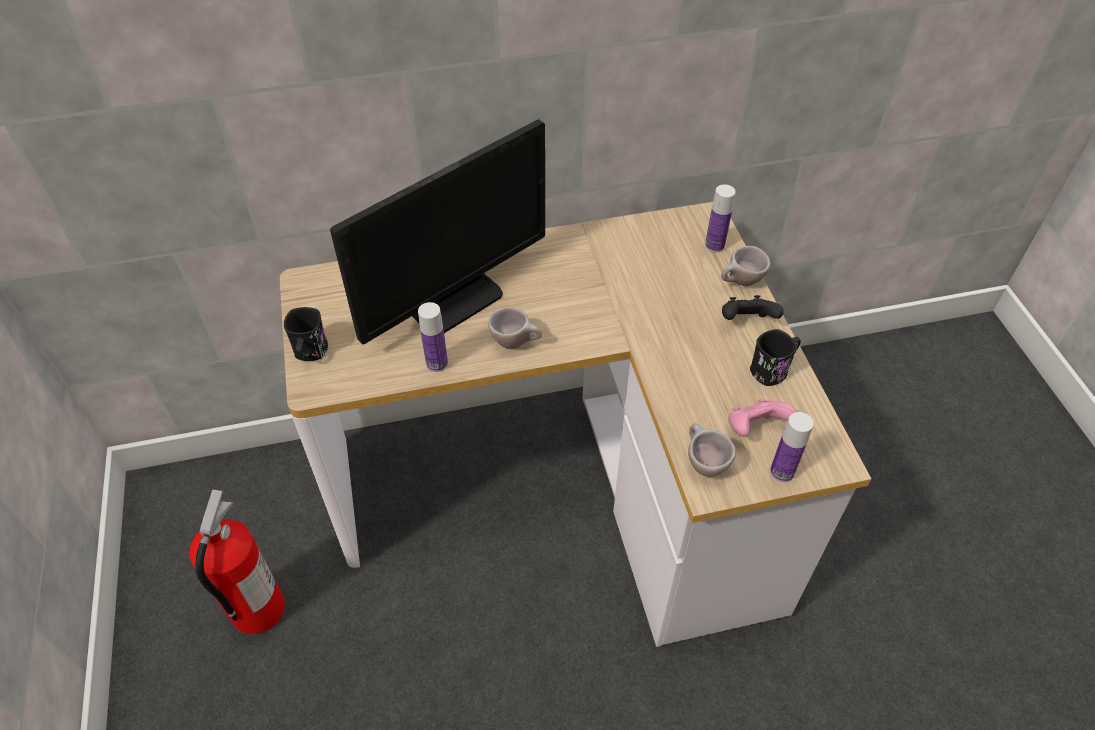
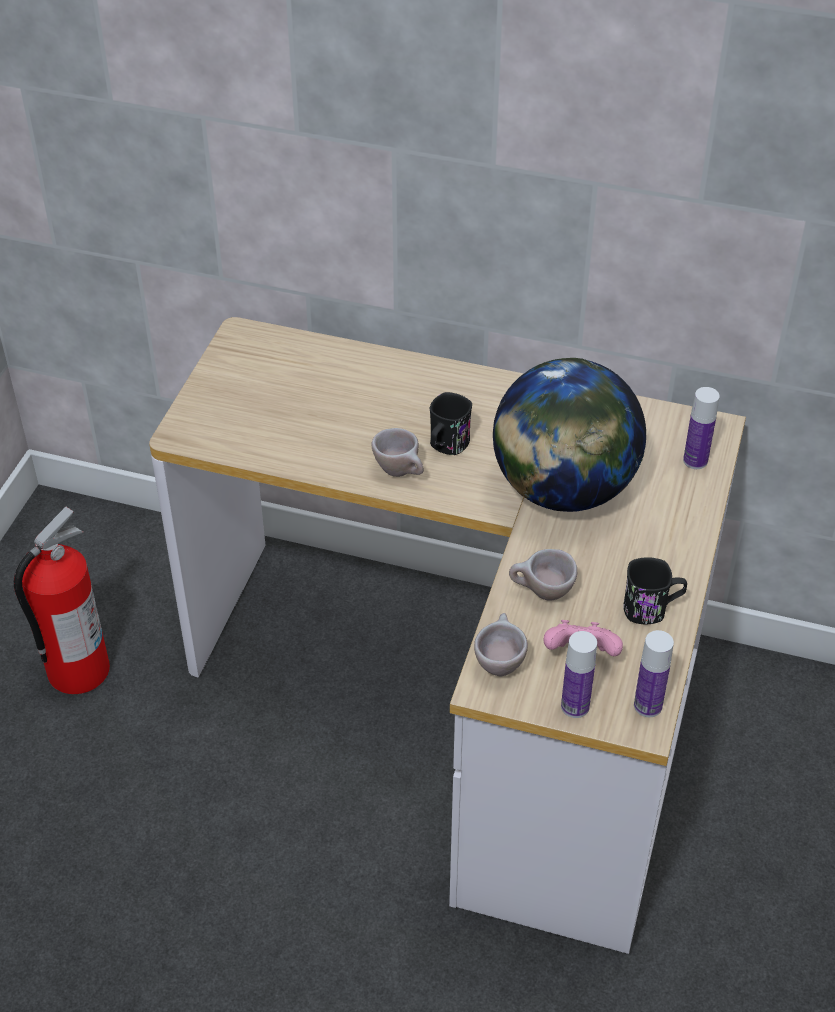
camera: 30 degrees right, 5 degrees down
black mug [284,307,328,361] -> black mug moved to [430,392,472,455]
monitor [330,119,545,344] -> none
bottle [418,302,448,372] -> bottle moved to [634,630,674,717]
beige cup [721,246,770,286] -> beige cup moved to [509,549,577,601]
black game controller [722,295,784,320] -> none
none -> globe [493,358,646,512]

